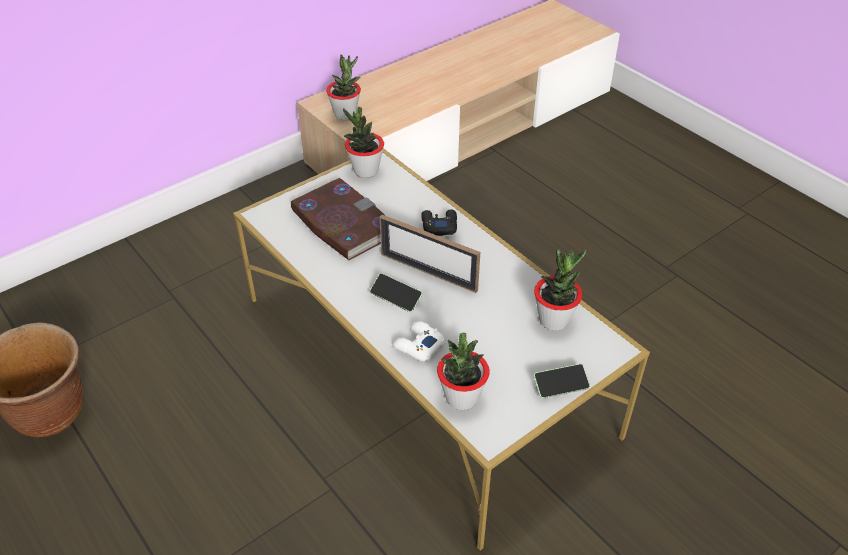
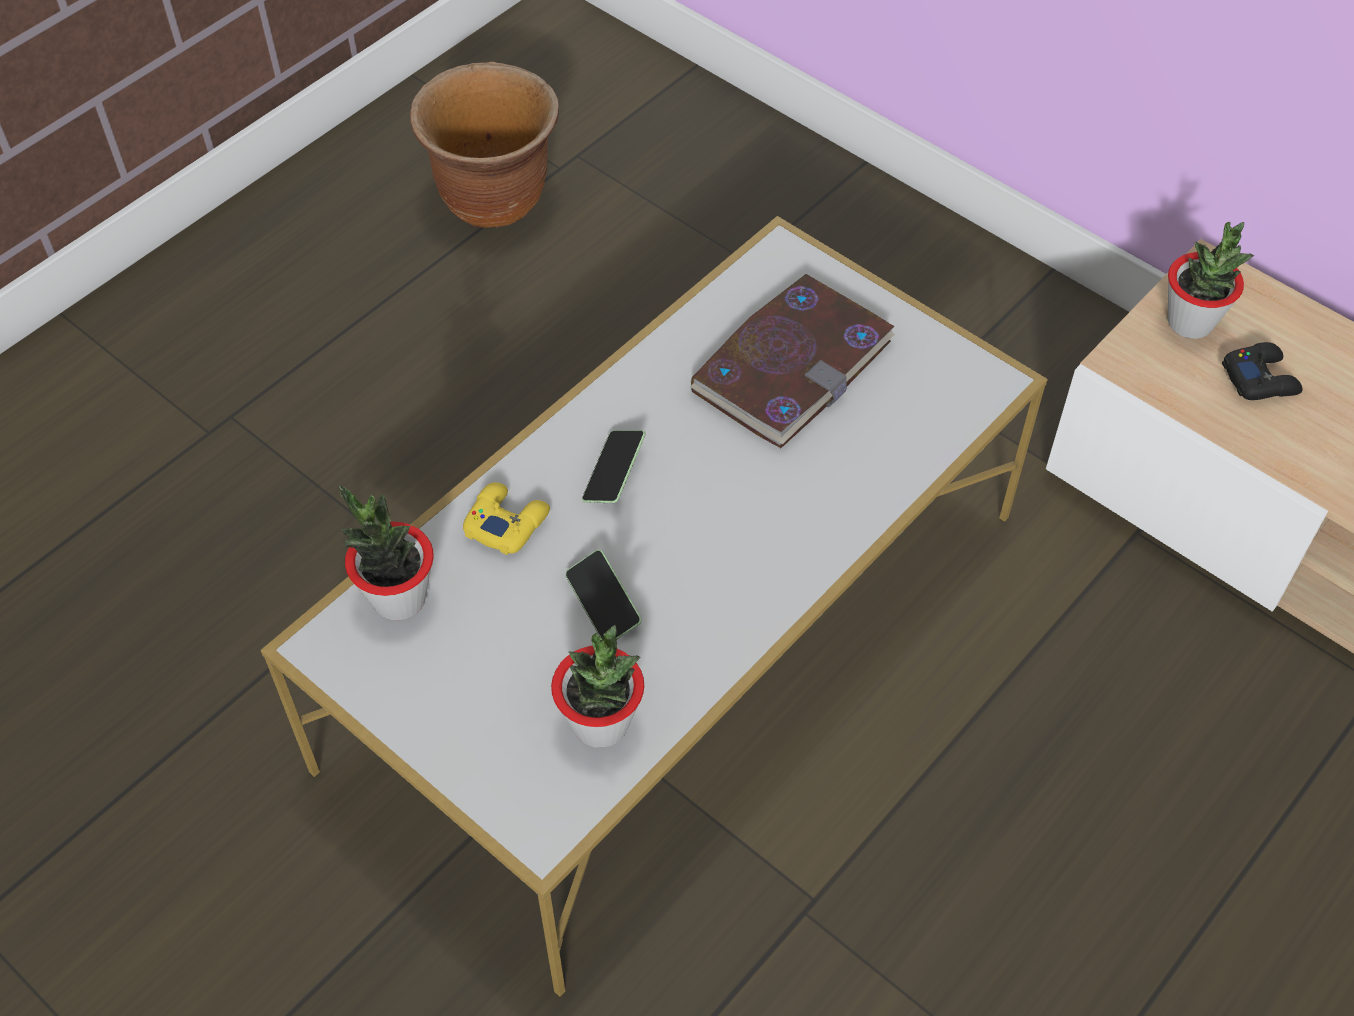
camera: 80 degrees right, 10 degrees up
potted plant [343,106,384,178] -> none
picture frame [380,215,480,293] -> none
white game controller [392,321,445,361] -> yellow game controller [463,482,550,555]
black game controller [421,209,457,236] -> black game controller moved to [1222,342,1303,400]
phone [534,364,590,398] -> phone moved to [565,549,642,640]

